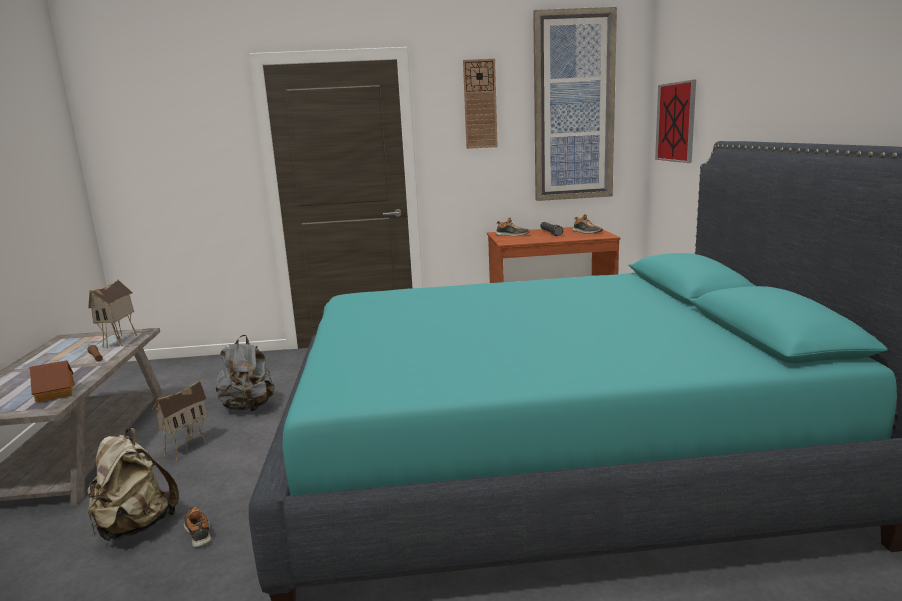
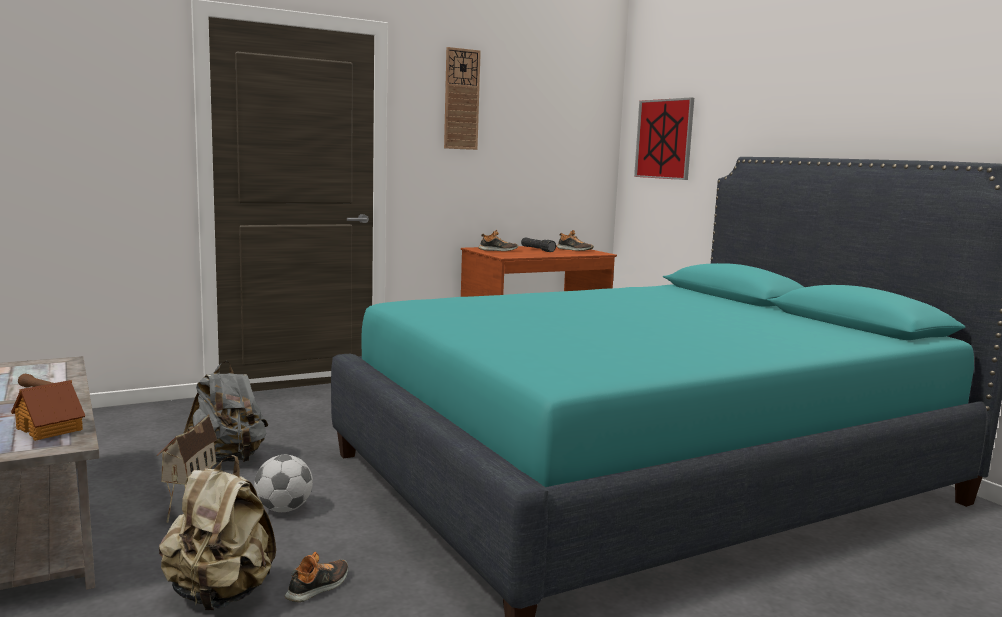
camera: 25 degrees left, 5 degrees down
toy house [88,279,137,348] -> none
shoe [184,507,211,548] -> shoe turned 90 degrees clockwise [285,552,348,602]
picture [533,7,617,201] -> none
none -> football [254,455,313,512]

